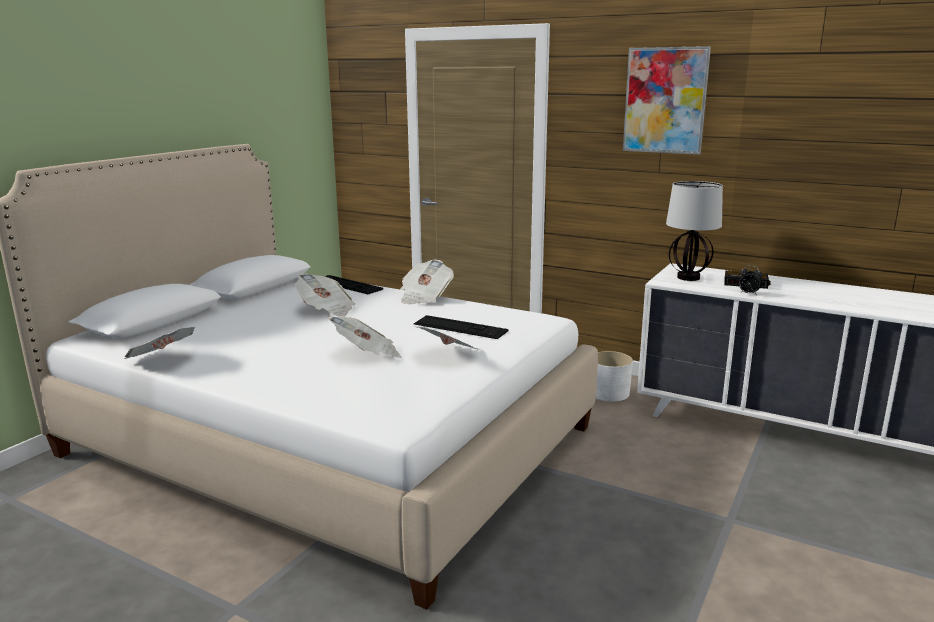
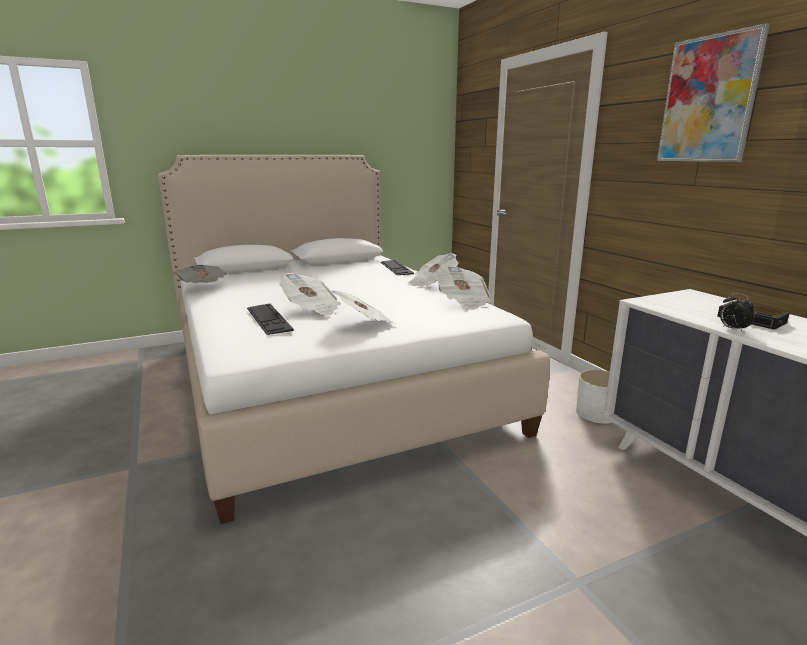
camera: 35 degrees right, 0 degrees up
newspaper [294,273,356,317] -> newspaper moved to [437,266,491,310]
keyboard [414,315,508,339] -> keyboard moved to [247,304,294,335]
table lamp [666,181,723,281] -> none

